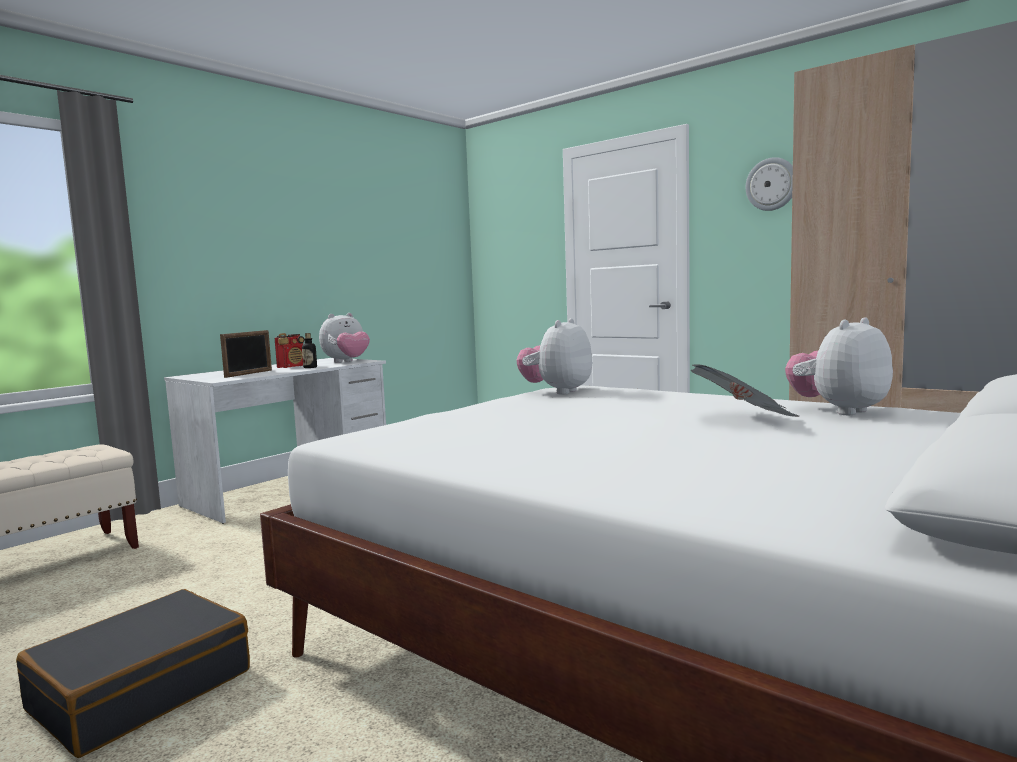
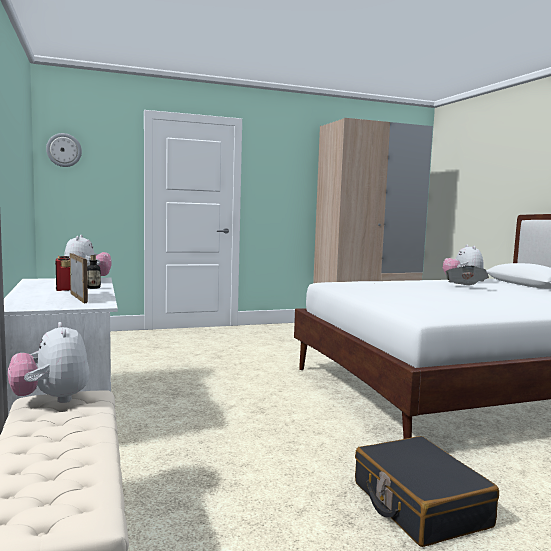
camera: 60 degrees left, 0 degrees up
plush toy [517,318,592,395] -> plush toy moved to [8,322,90,403]
wall clock [746,157,793,211] -> wall clock moved to [46,133,82,167]

